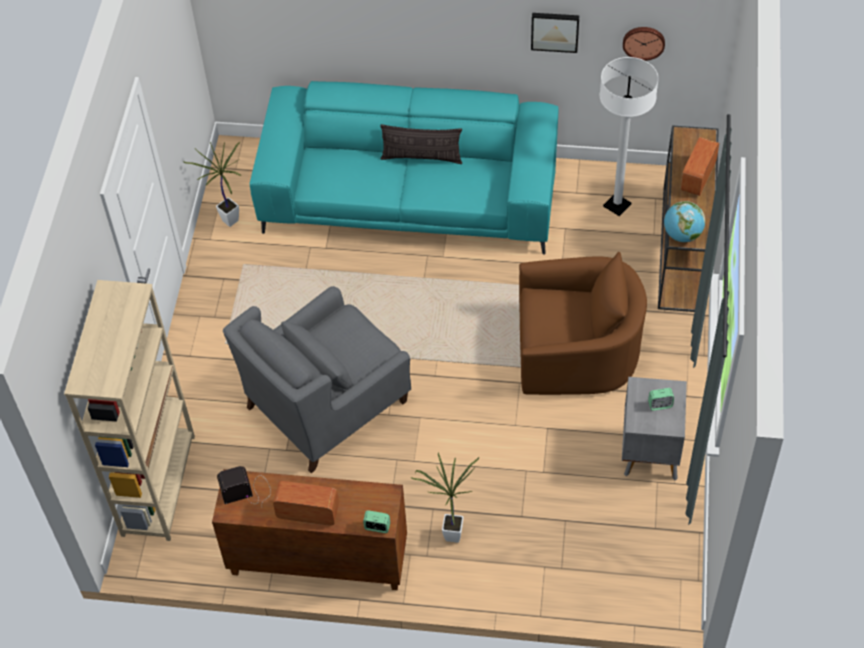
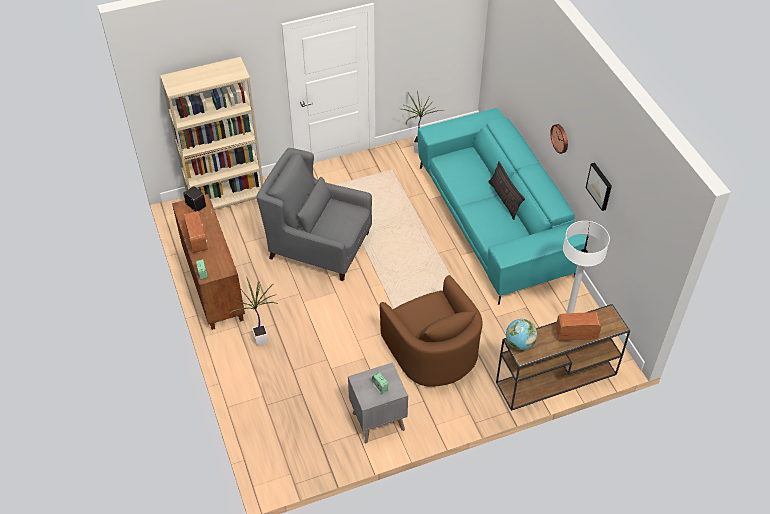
camera: 60 degrees right, 5 degrees down
wall clock [623,27,665,61] -> wall clock moved to [550,124,568,154]

